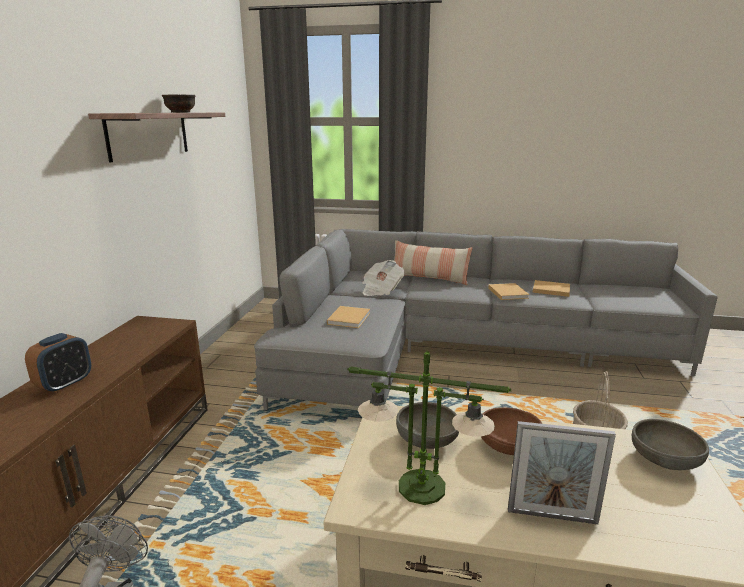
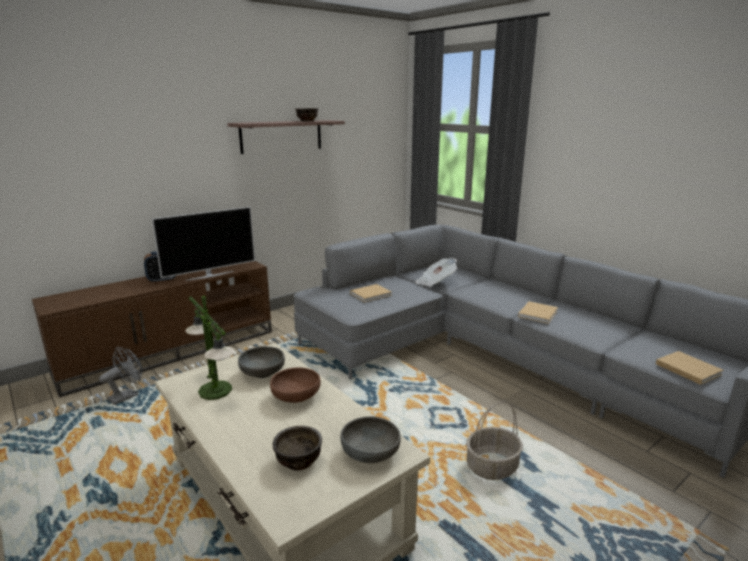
camera: 40 degrees right, 0 degrees up
pillow [394,240,473,285] -> none
picture frame [508,421,616,524] -> none
beige book [533,280,570,297] -> beige book moved to [656,351,724,385]
none -> television [152,207,255,281]
none -> brown bowl [273,426,322,470]

